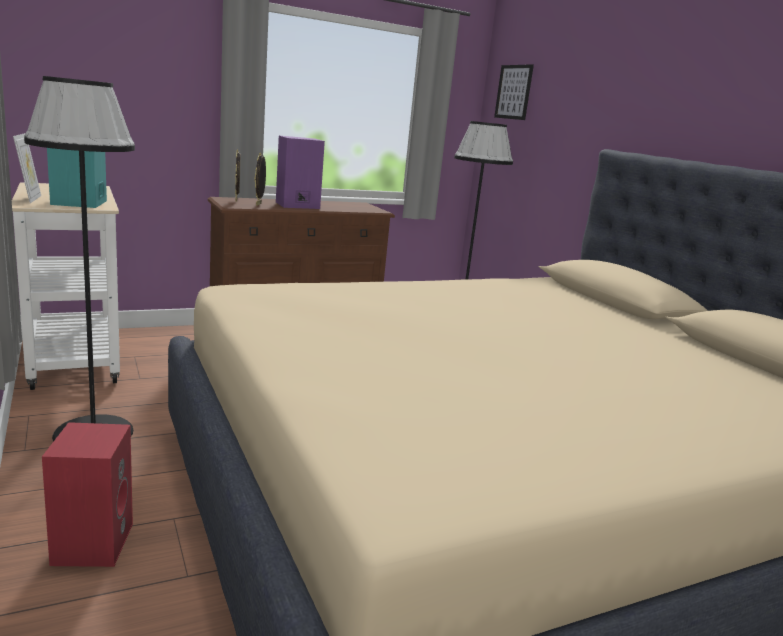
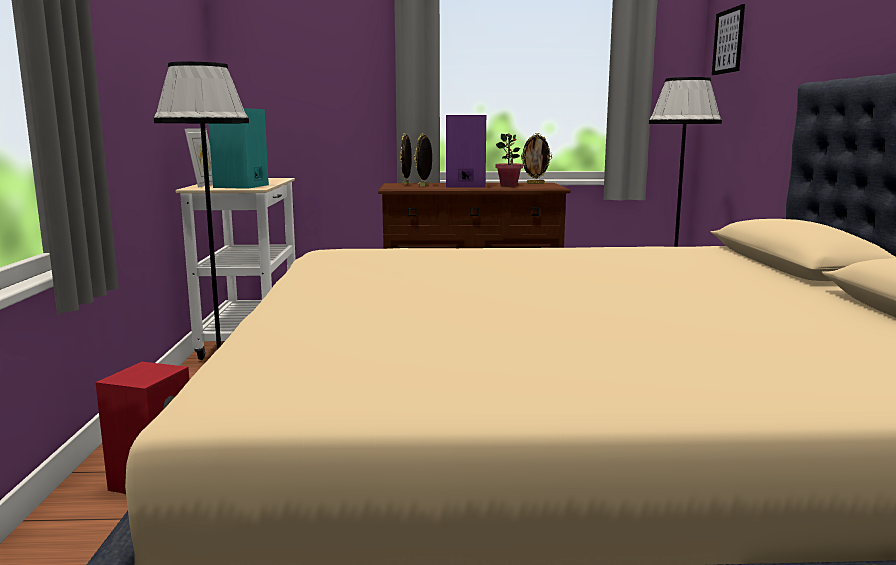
camera: 25 degrees right, 5 degrees down
none -> potted plant [496,133,523,187]
none -> picture frame [521,133,552,184]

